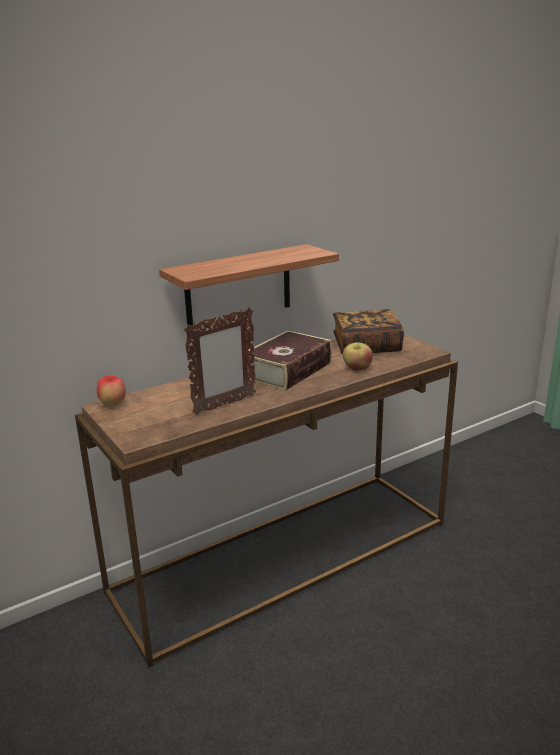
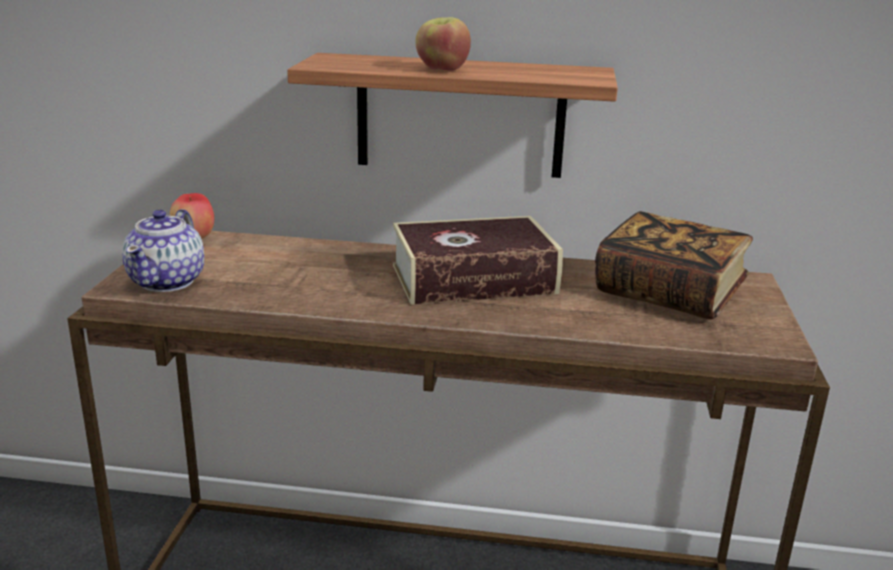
camera: 40 degrees right, 0 degrees up
picture frame [184,307,256,415] -> none
apple [343,342,373,371] -> apple moved to [415,17,471,71]
none -> teapot [122,209,204,292]

